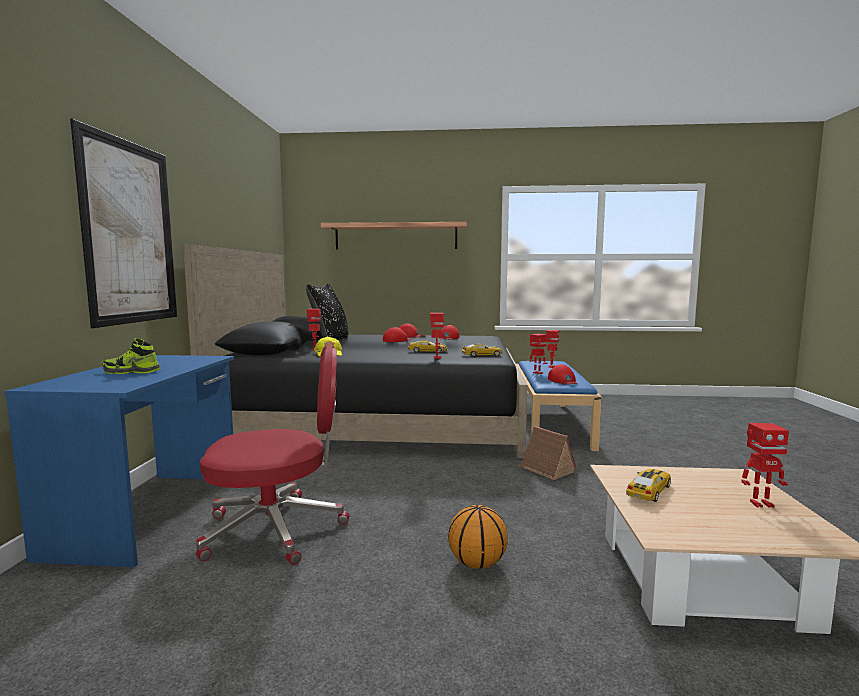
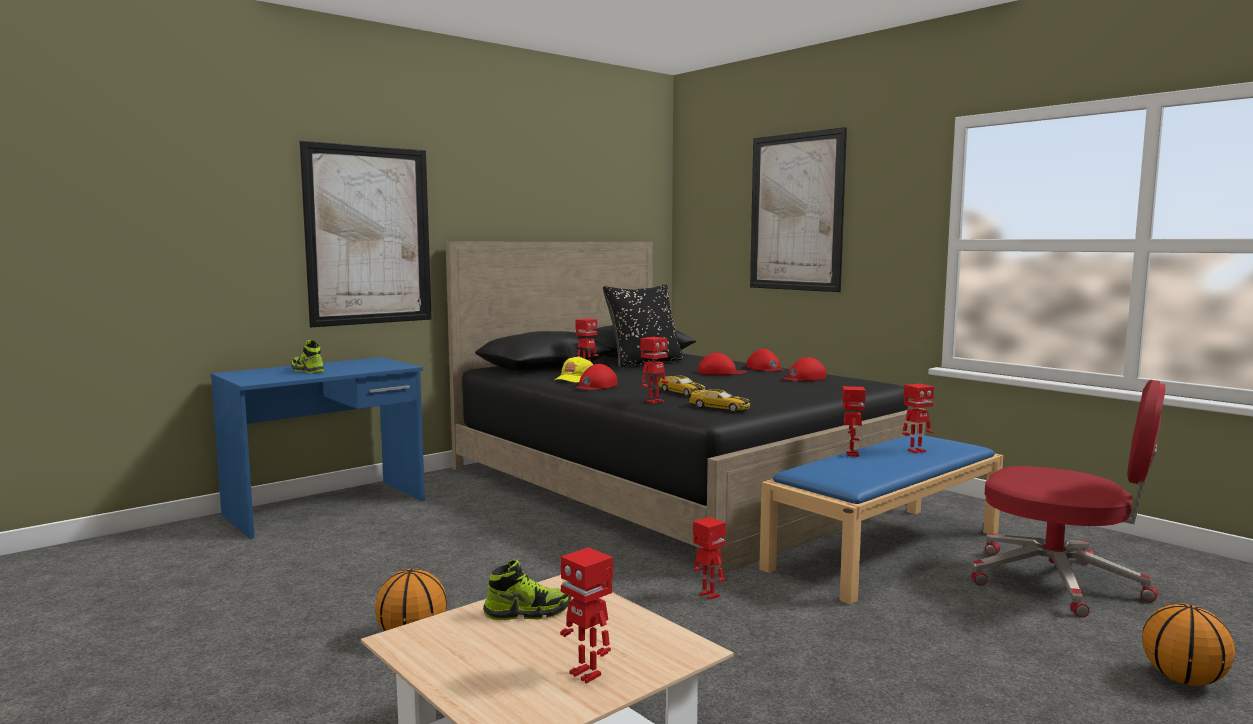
camera: 45 degrees right, 0 degrees up
red office chair [196,346,349,565] -> red office chair moved to [971,380,1166,618]
shelf [321,222,467,250] -> picture [750,127,847,292]
toy house [517,426,577,480] -> toy robot [693,517,727,600]
red cap [548,364,577,384] -> red cap moved to [574,364,617,390]
toy car [626,469,671,502] -> shoe [483,559,572,620]
none -> basketball [1142,604,1235,686]

